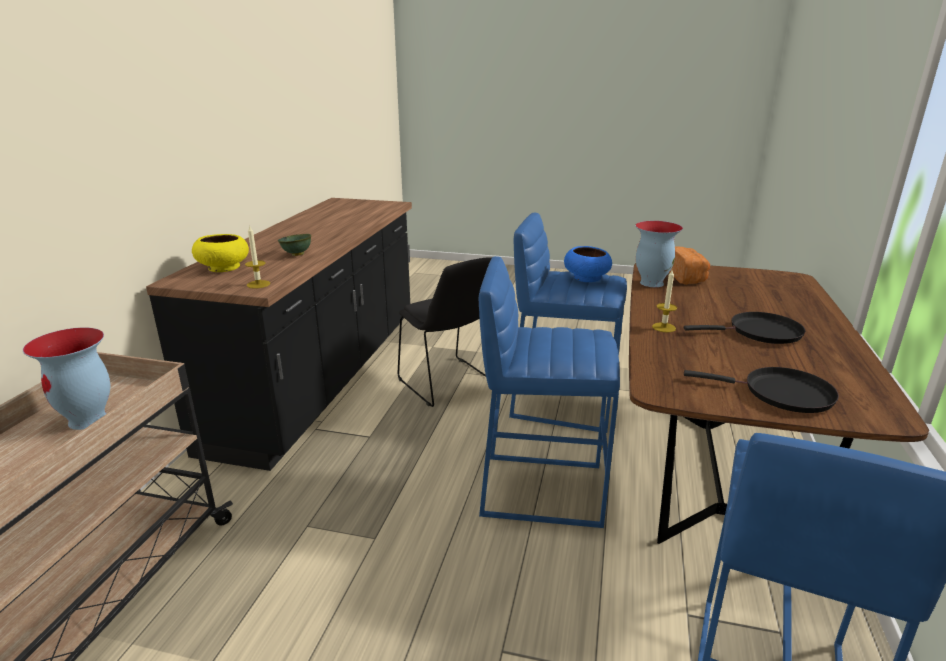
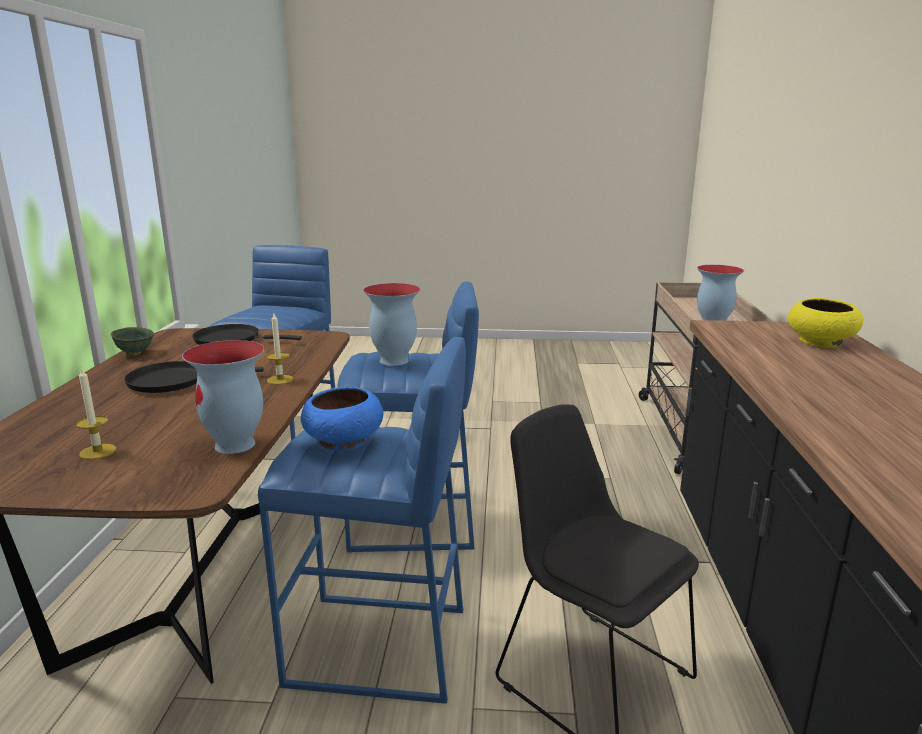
camera: 170 degrees right, 5 degrees down
candle [245,225,270,289] -> candle moved to [76,367,116,460]
green bowl [278,234,311,256] -> green bowl moved to [111,327,154,355]
bread [669,246,710,285] -> none
none -> vase [363,283,421,366]

